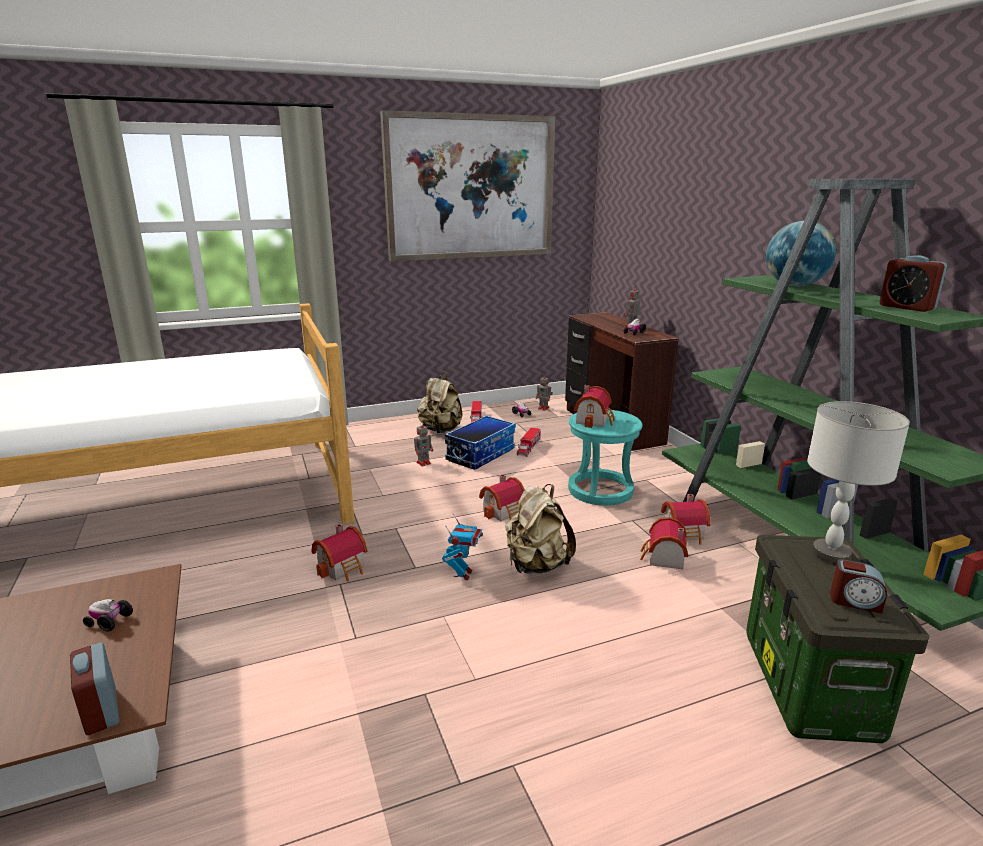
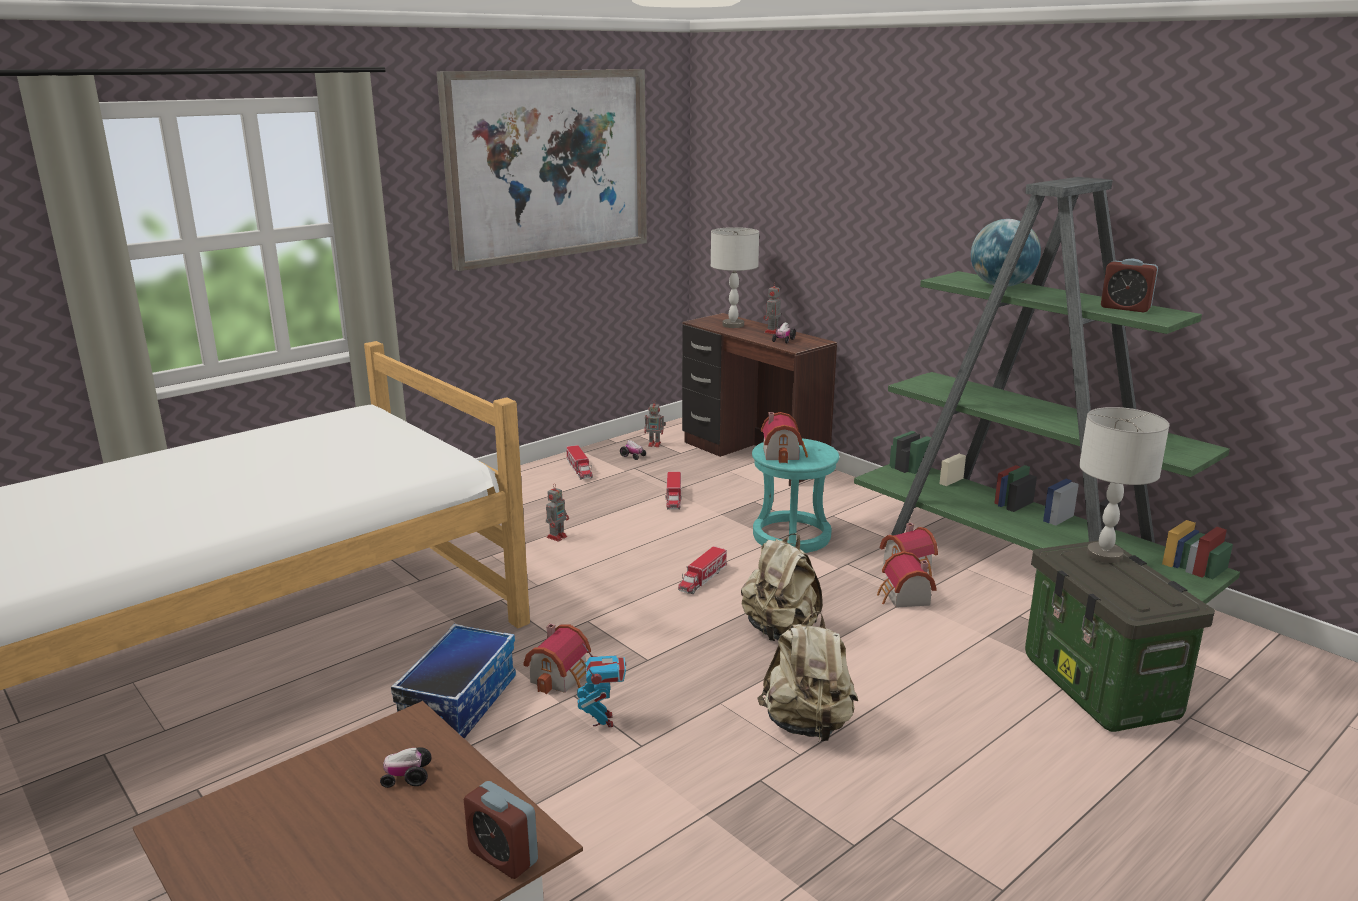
camera: 20 degrees left, 0 degrees up
beige backpack [417,372,463,433] -> beige backpack moved to [758,611,858,742]
toy robot [442,513,483,580] -> toy robot moved to [577,644,626,727]
storage box [445,415,516,470] -> storage box moved to [391,624,516,738]
toy house [479,474,525,521] -> toy truck [678,546,727,594]
alarm clock [830,559,887,614] -> none
none -> grey table lamp [711,227,759,328]

